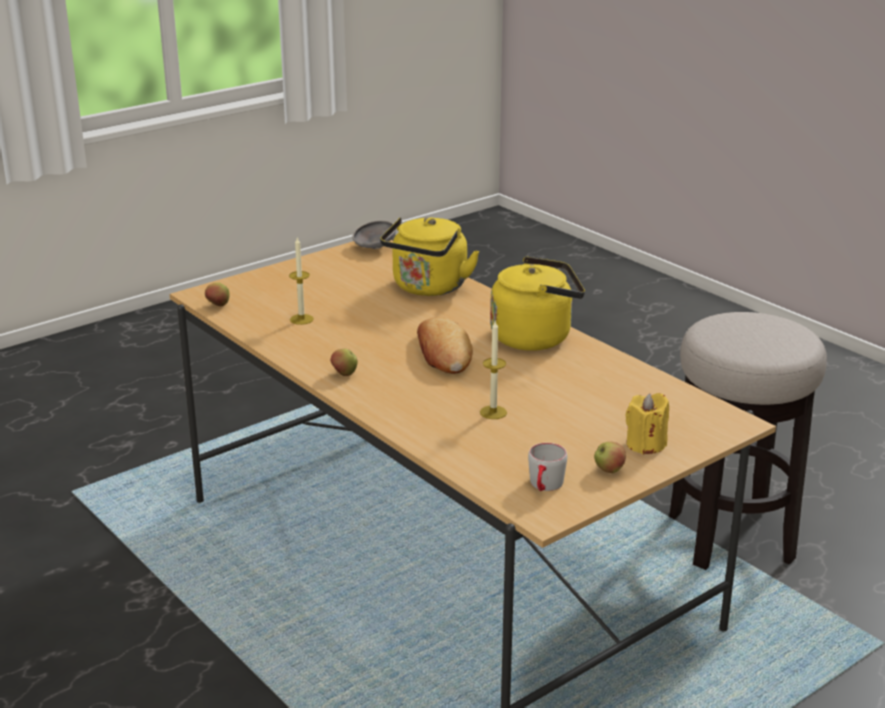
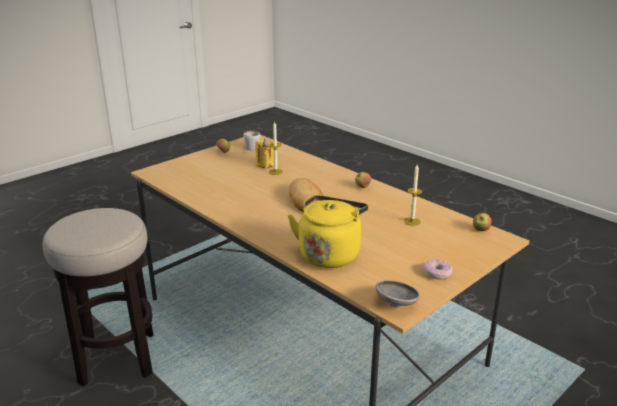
camera: 175 degrees right, 0 degrees up
yellow kettle [490,257,585,351] -> none
yellow candle [625,393,669,454] -> yellow candle moved to [255,139,274,168]
none -> donut [423,259,453,280]

